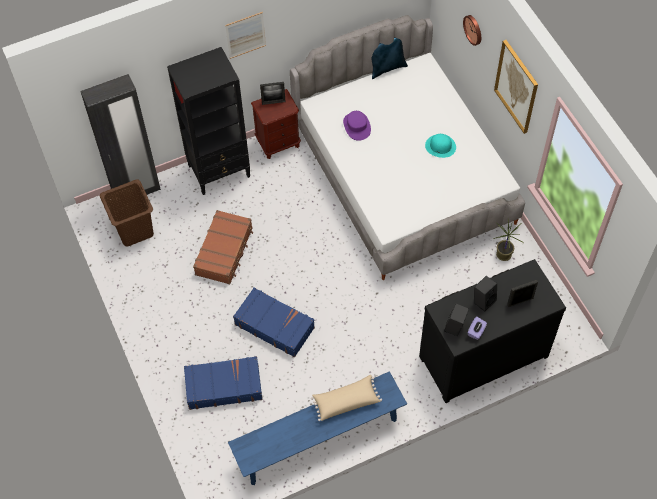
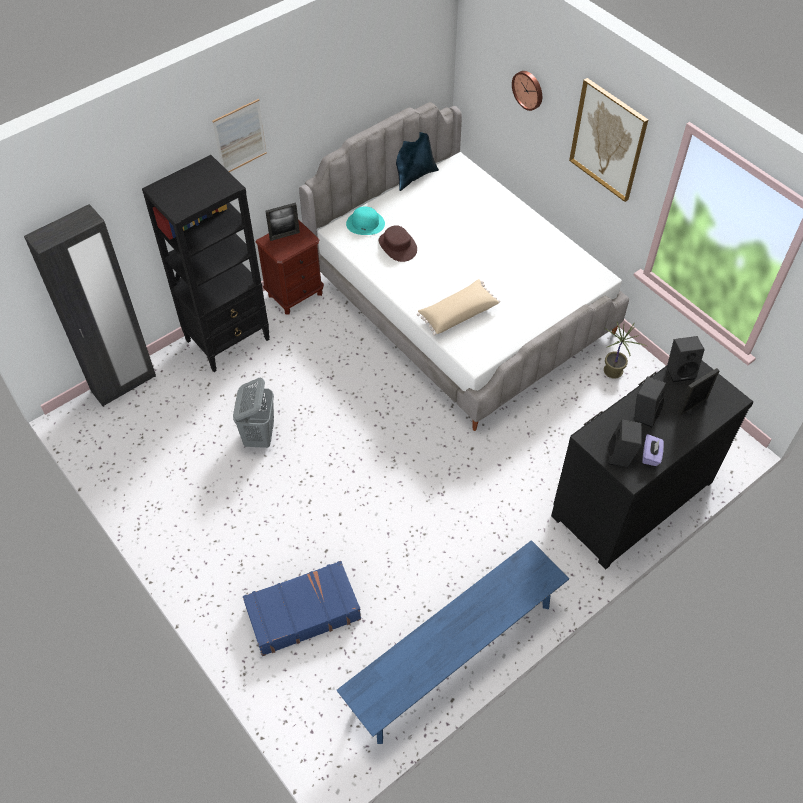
camera: 15 degrees left, 5 degrees down
brown laundry basket [100,180,154,247] -> none
brown suitcase [193,210,253,284] -> grey laundry basket [233,378,274,448]
blue suitcase [233,287,315,357] -> none
beige pillow [311,375,382,421] -> beige pillow moved to [417,279,501,336]
purple hat [343,111,371,141] -> brown hat [379,225,417,262]
turquoise hat [425,134,456,158] -> turquoise hat moved to [346,207,385,235]
none -> black speaker [667,336,705,382]

